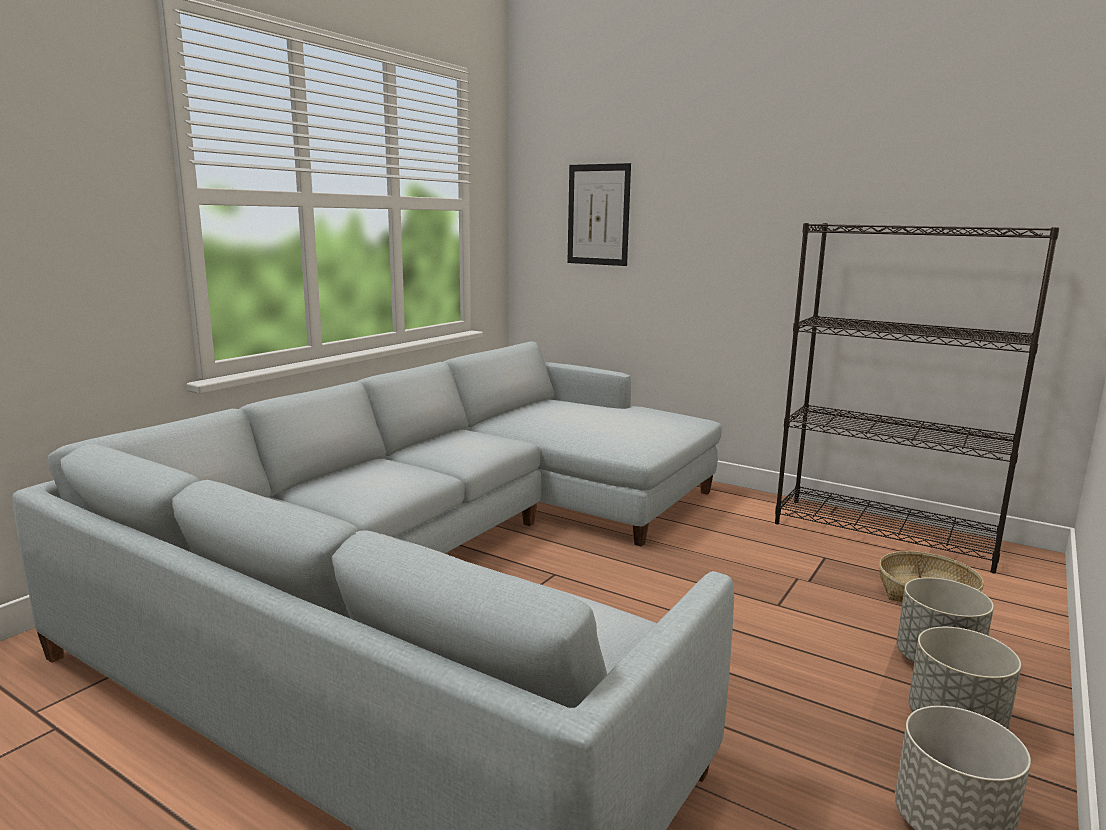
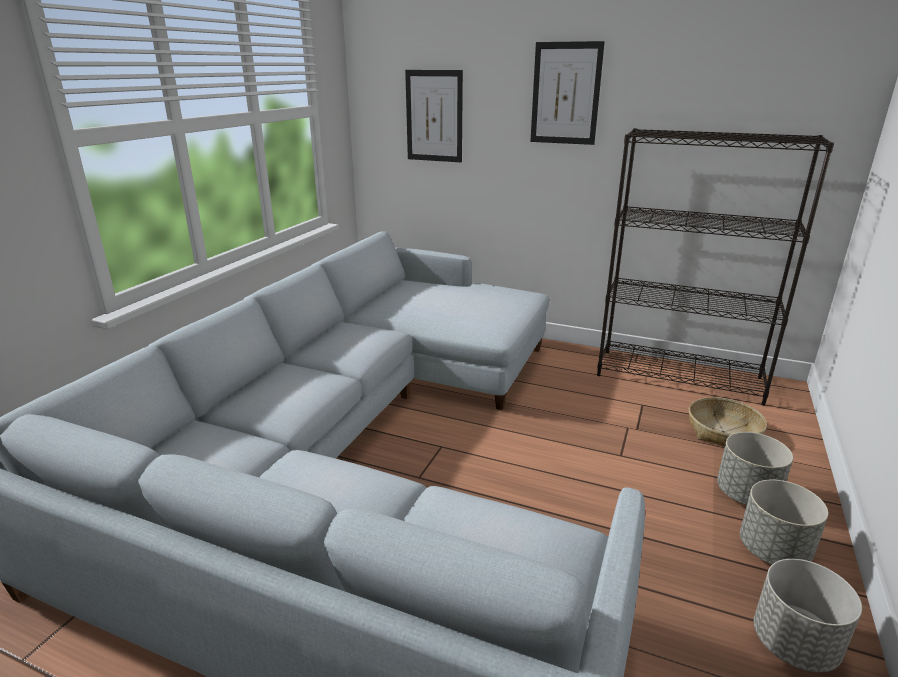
camera: 10 degrees left, 10 degrees up
none -> picture [530,41,605,145]

